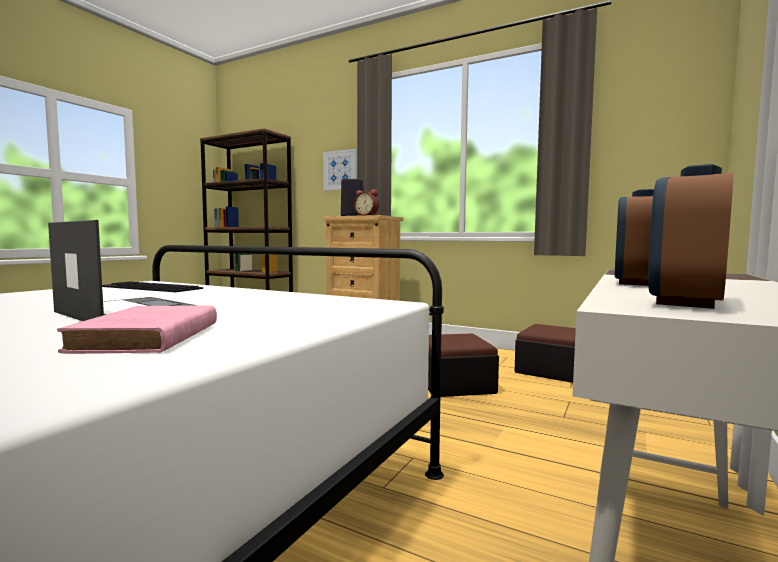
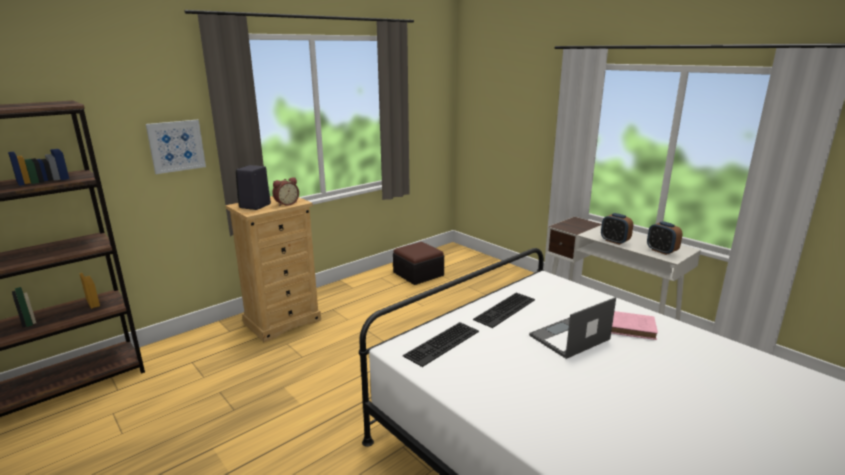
camera: 70 degrees left, 15 degrees up
ottoman [428,333,499,397] -> none
none -> keyboard [473,293,535,328]

